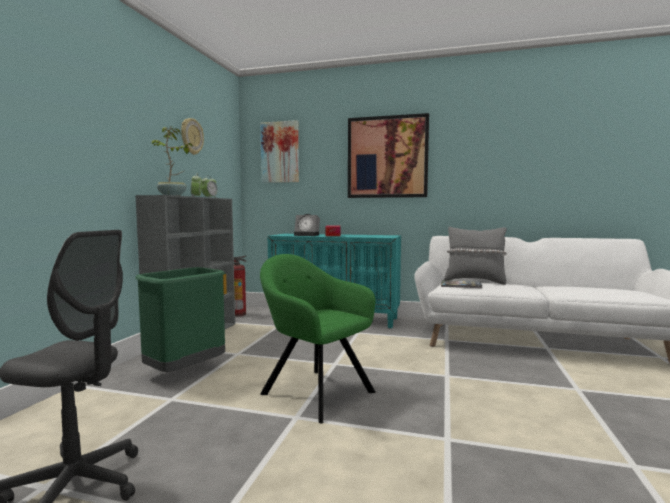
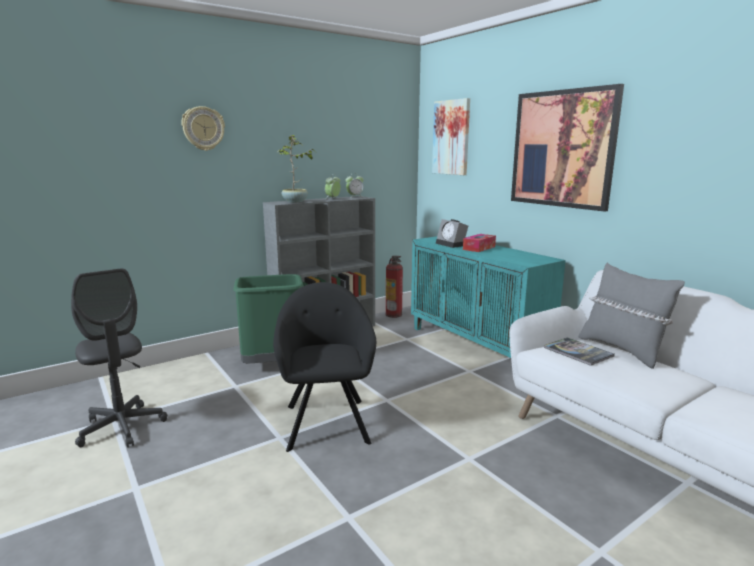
camera: 40 degrees right, 10 degrees up
wall clock [181,118,204,155] -> wall clock moved to [181,106,225,151]
green armchair [260,254,376,423] -> black armchair [273,282,376,452]

